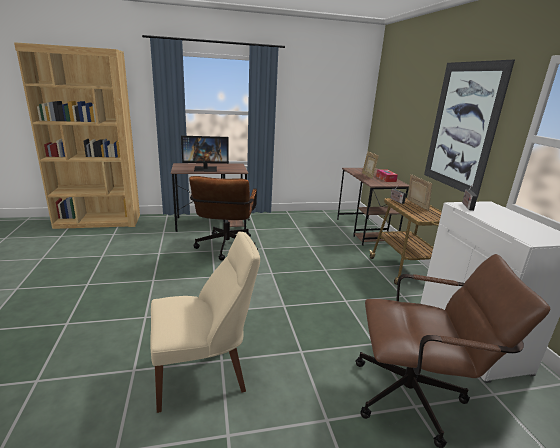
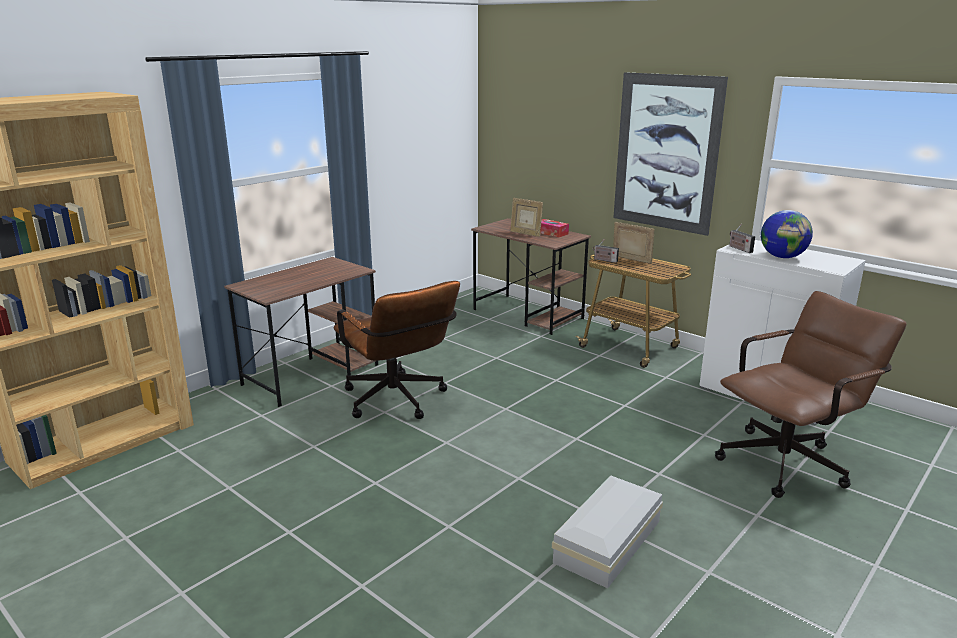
camera: 35 degrees left, 0 degrees up
beige chair [150,231,260,413] -> white storage box [552,475,663,588]
monitor [181,136,229,172] -> none
none -> globe [761,210,813,258]

